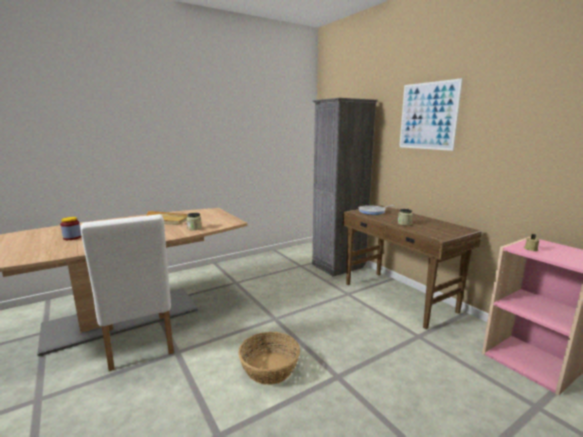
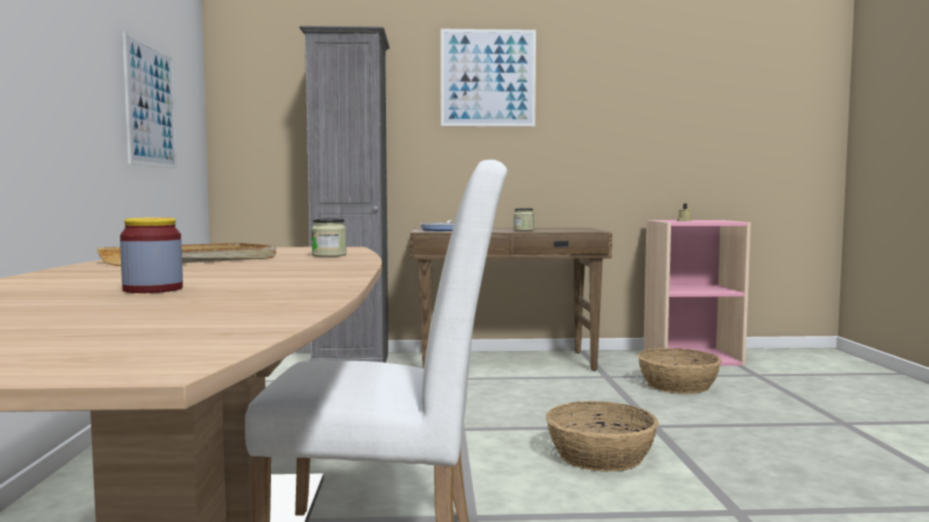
camera: 60 degrees left, 10 degrees down
none -> picture [122,31,177,169]
none -> basket [637,348,722,394]

